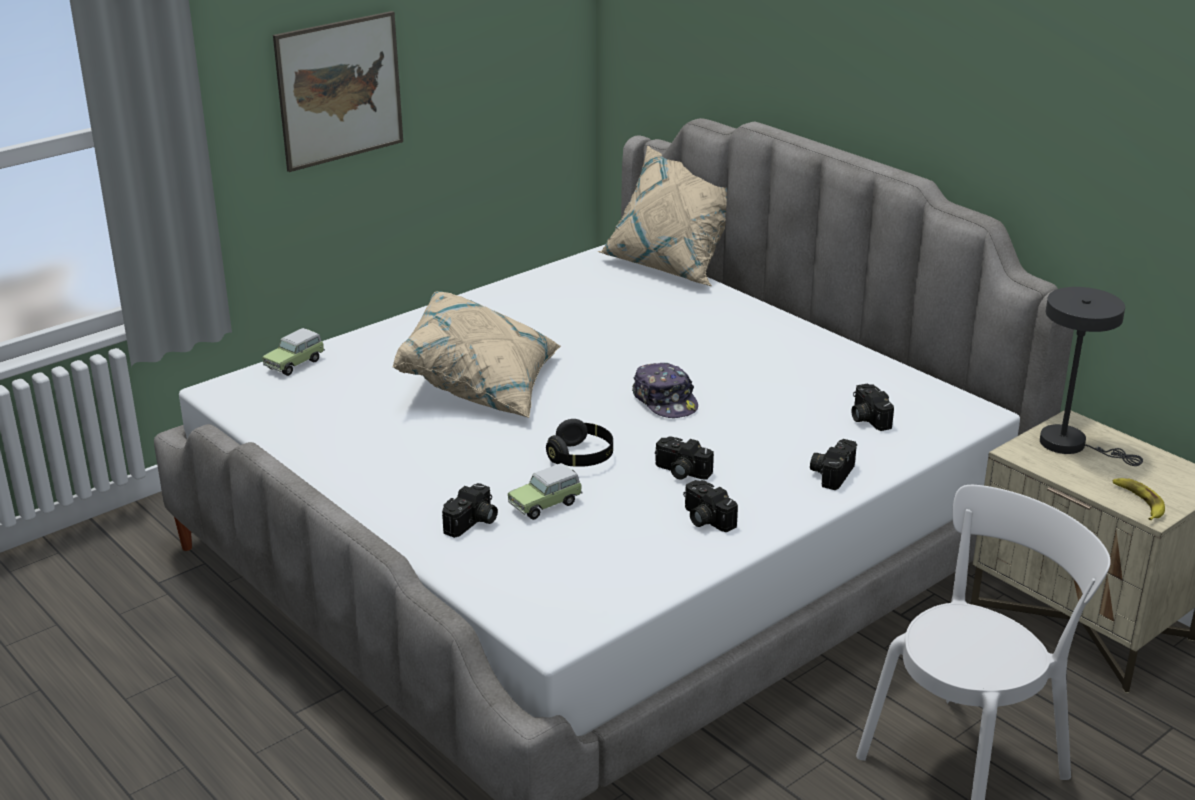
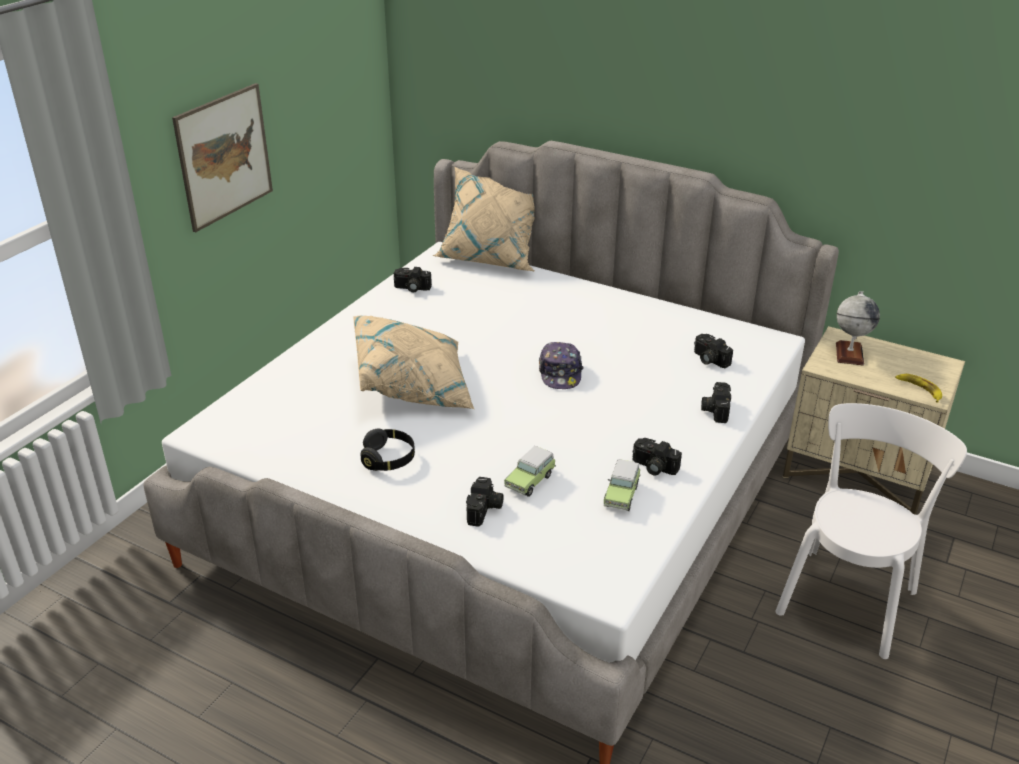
camera: 20 degrees left, 5 degrees up
toy car [262,328,325,376] -> toy car moved to [604,459,640,511]
black headphones [546,419,613,467] -> black headphones moved to [361,429,415,471]
cap [632,363,698,418] -> cap turned 45 degrees clockwise [539,342,583,389]
camera [655,436,714,480] -> camera moved to [394,267,432,293]
grey table lamp [1040,287,1143,466] -> globe [836,291,880,366]

